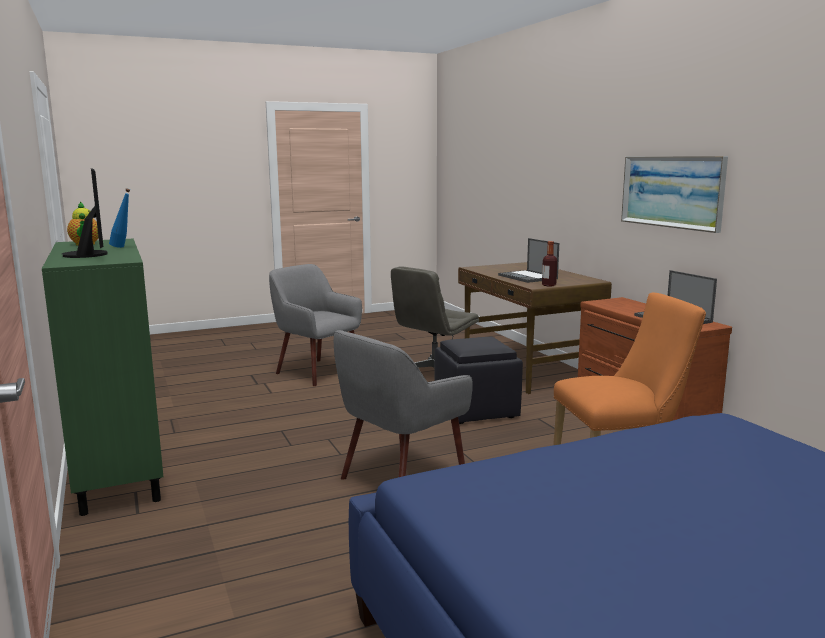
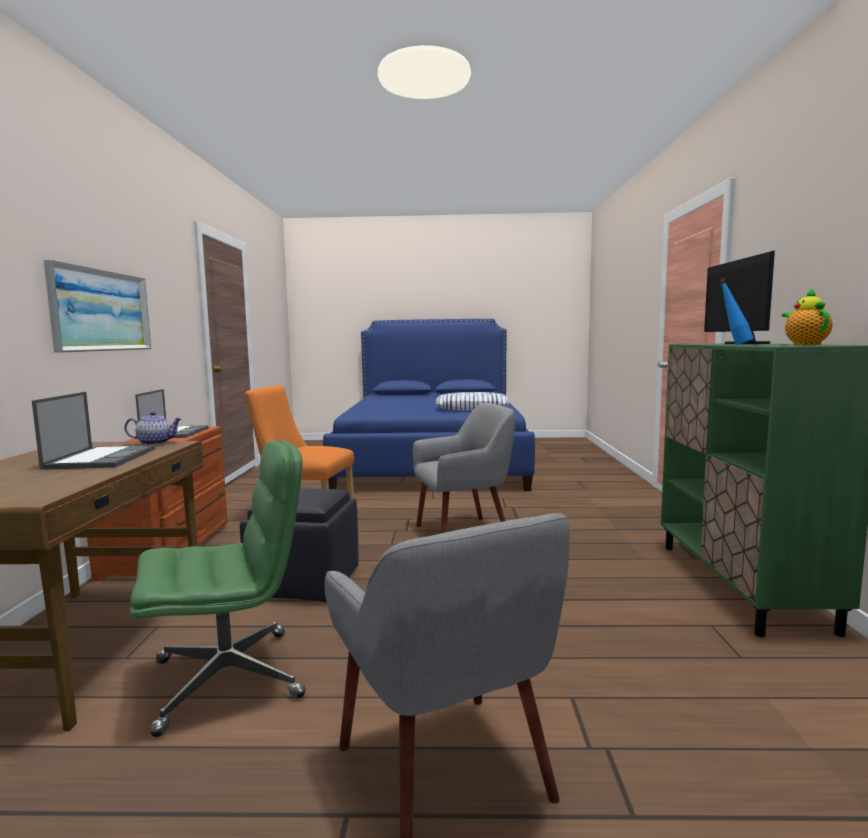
camera: 155 degrees left, 5 degrees down
grey office chair [391,267,479,369] -> green office chair [130,440,305,737]
bottle [542,241,557,286] -> teapot [124,411,181,445]
none -> pillow [436,392,509,411]

